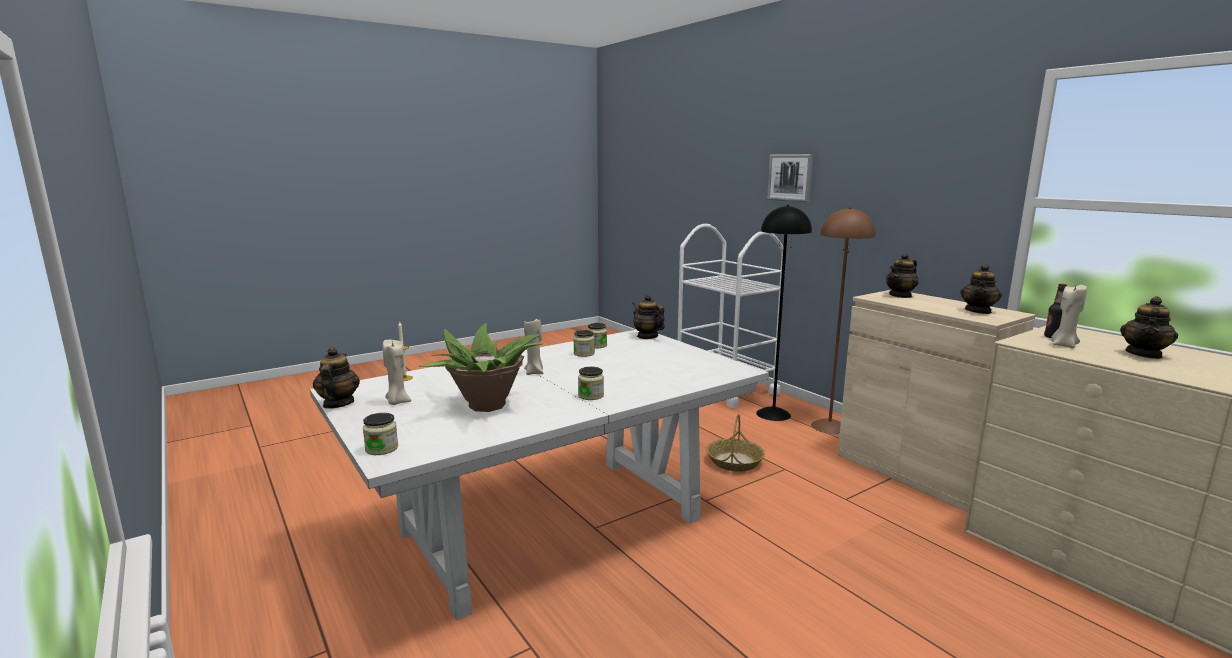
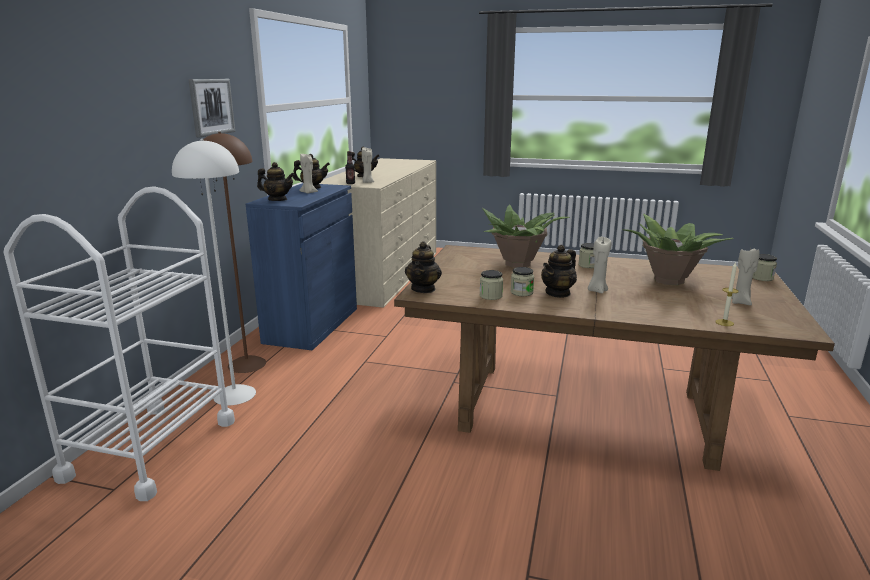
camera: 130 degrees left, 5 degrees up
white dining table [310,330,769,621] -> brown dining table [394,245,835,471]
teapot [313,347,360,409] -> teapot moved to [541,245,577,298]
basket [706,414,765,472] -> none
black floor lamp [756,205,812,421] -> white floor lamp [172,139,256,405]
picture [767,154,813,202] -> picture moved to [188,79,235,137]
beige cabinet [838,290,1036,511] -> blue cabinet [246,183,357,350]
none -> beige candle [299,154,318,193]
none -> potted plant [482,205,569,268]

